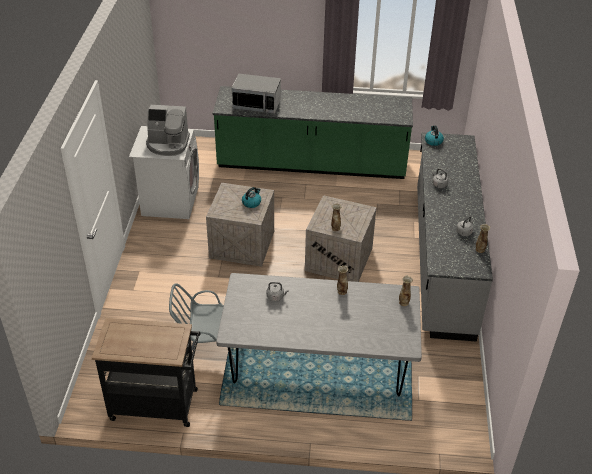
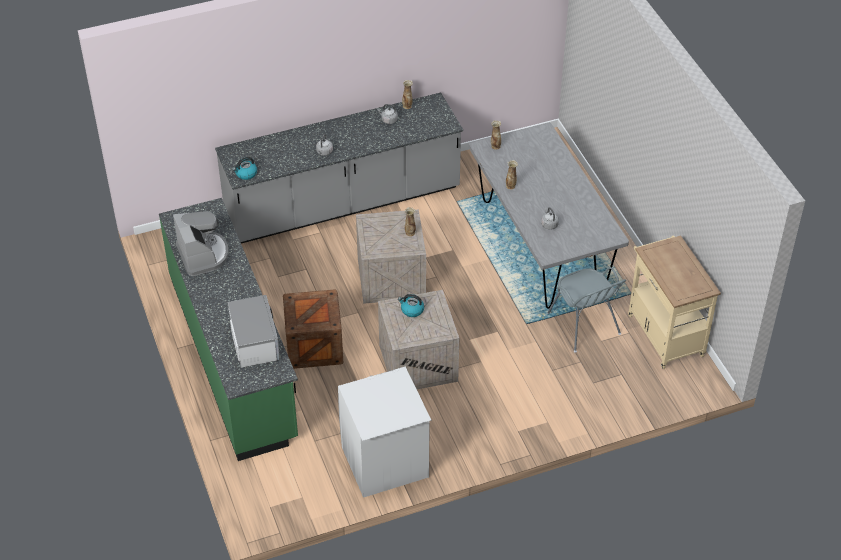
camera: 115 degrees left, 5 degrees up
black cart [92,318,201,427] -> beige cart [628,235,721,369]
coffee machine [146,105,190,156] -> coffee machine moved to [173,211,229,276]
none -> crate [283,289,343,369]

